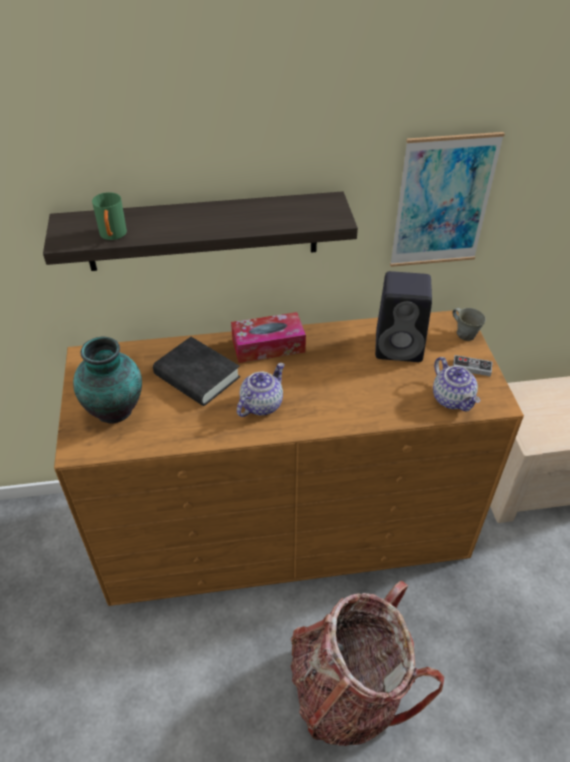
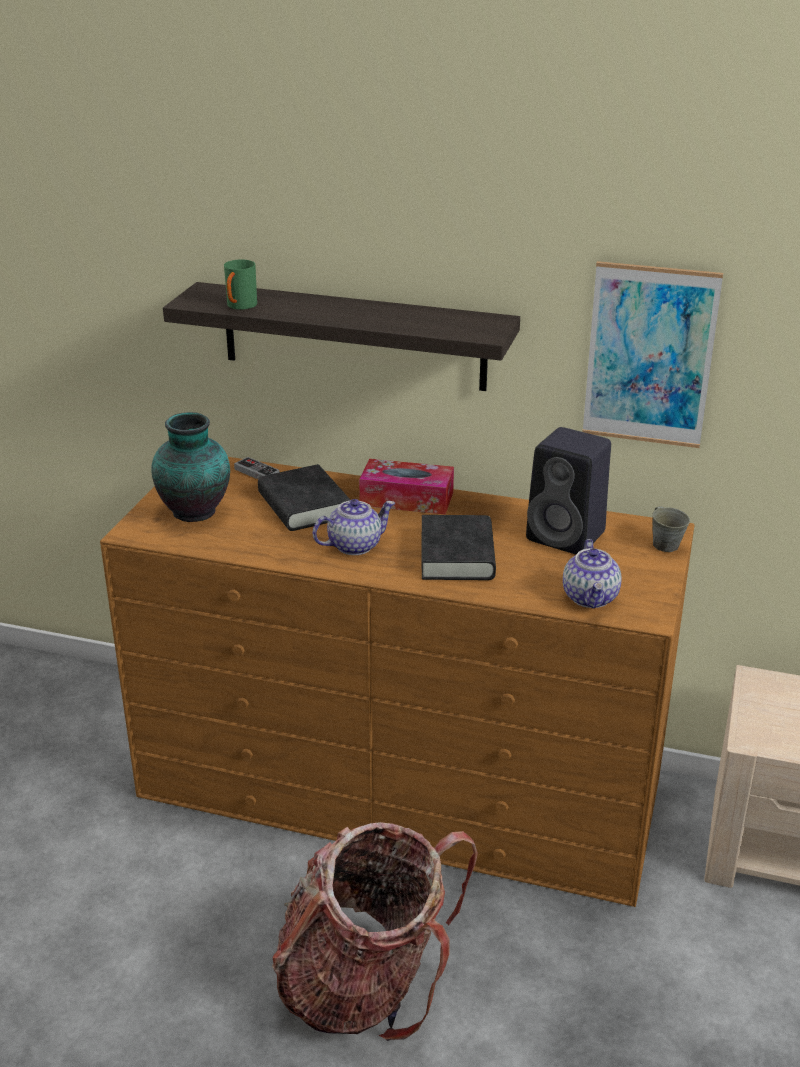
camera: 25 degrees right, 15 degrees down
game controller [453,355,493,377] -> game controller moved to [234,457,280,479]
none -> black book [422,515,496,580]

